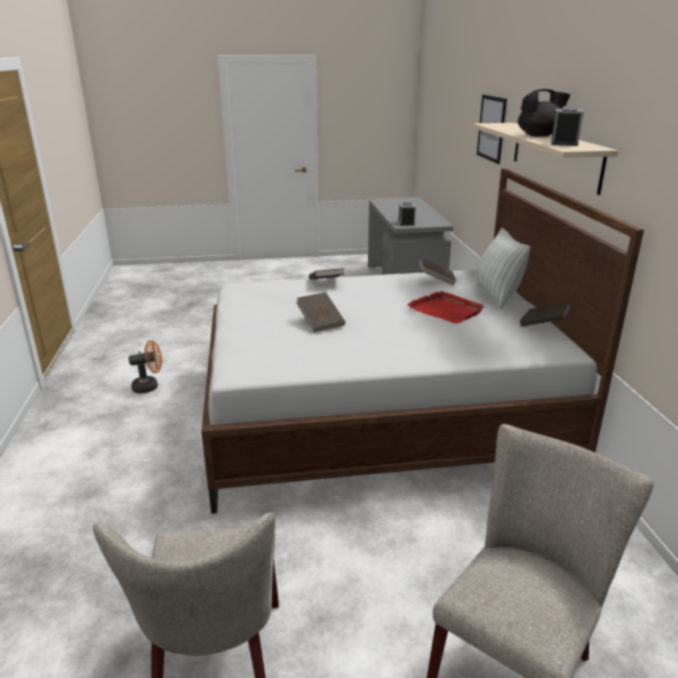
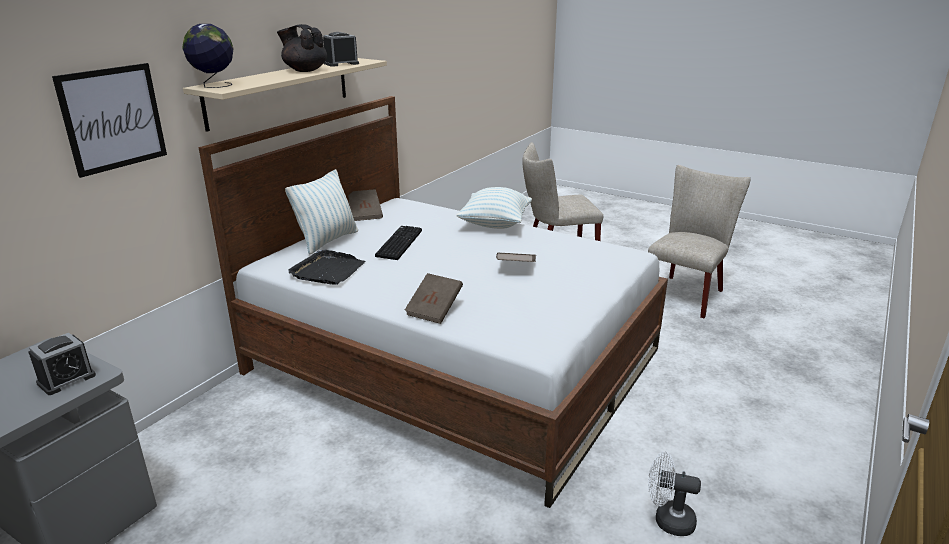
camera: 140 degrees left, 0 degrees up
orange fan [128,340,162,393] -> white fan [648,452,701,536]
red tray [407,290,484,324] -> keyboard [375,226,422,260]
brown book [419,258,457,285] -> black tray [288,250,366,285]
none -> globe [182,24,234,88]
none -> pillow [456,187,532,229]

